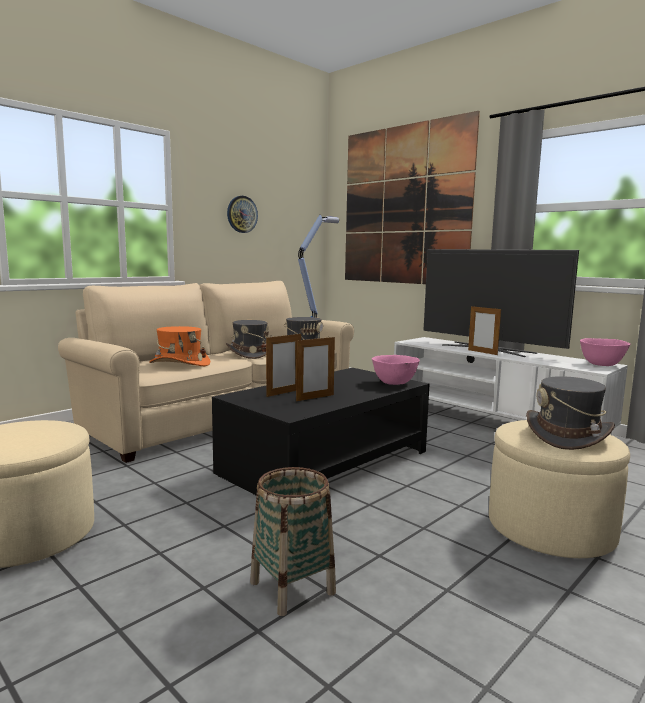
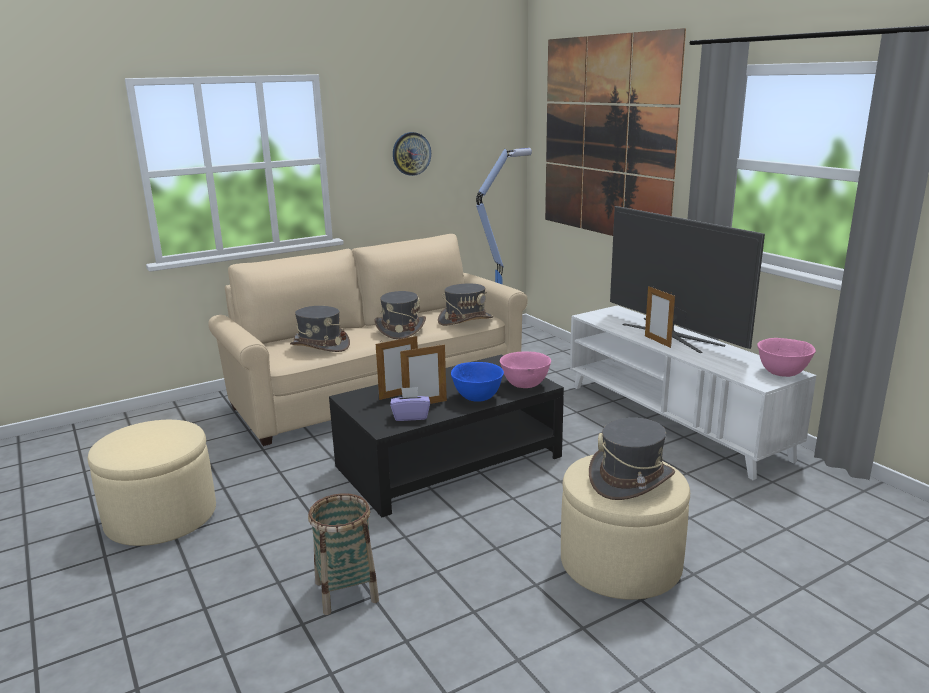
camera: 15 degrees right, 10 degrees up
orange hat [149,326,210,366] -> grey hat [290,306,350,352]
none -> purple tissue box [390,387,430,421]
none -> blue bowl [451,362,504,402]

